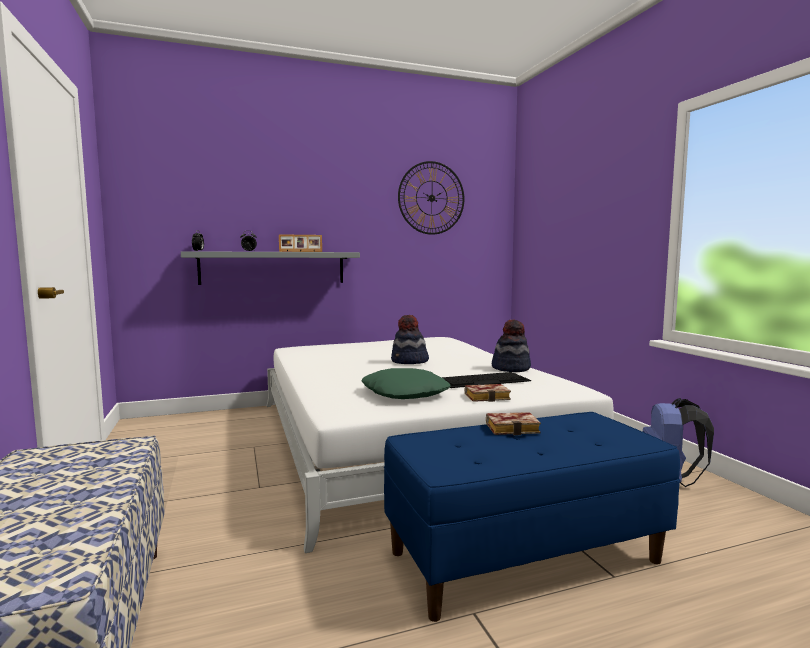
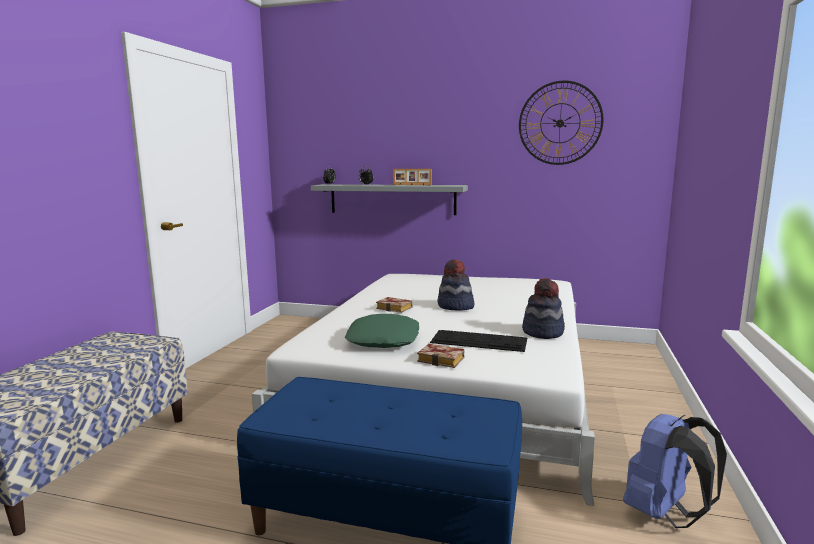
camera: 35 degrees right, 5 degrees up
book [486,412,541,435] -> book moved to [376,297,413,313]

